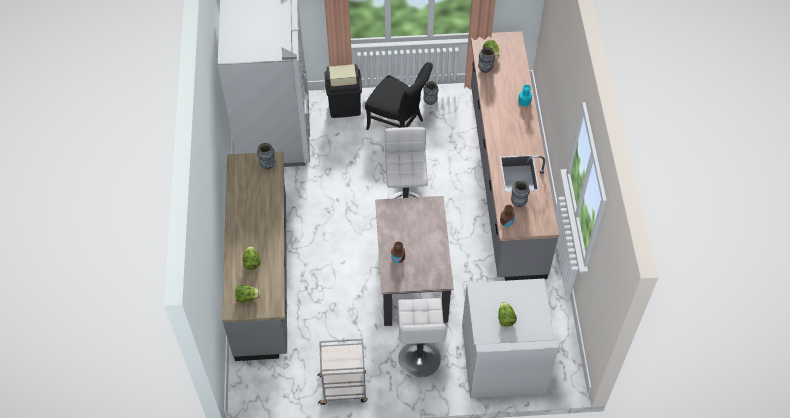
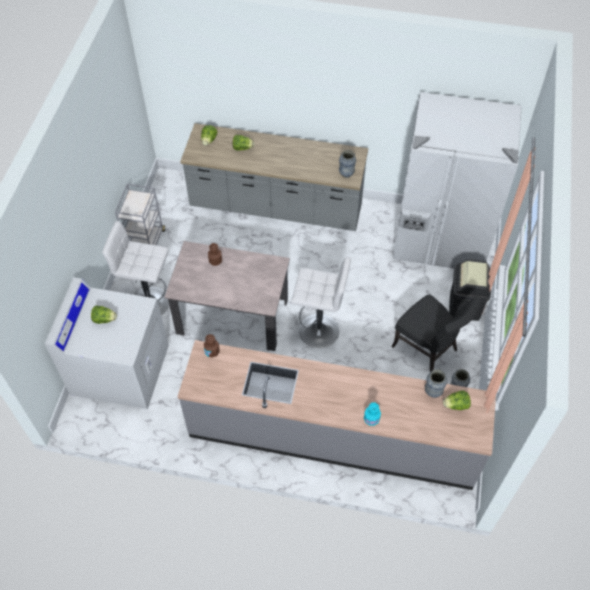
camera: 105 degrees right, 0 degrees up
black chair [365,62,433,130] -> black chair turned 90 degrees counterclockwise [392,294,483,372]
vase [511,180,530,207] -> none

